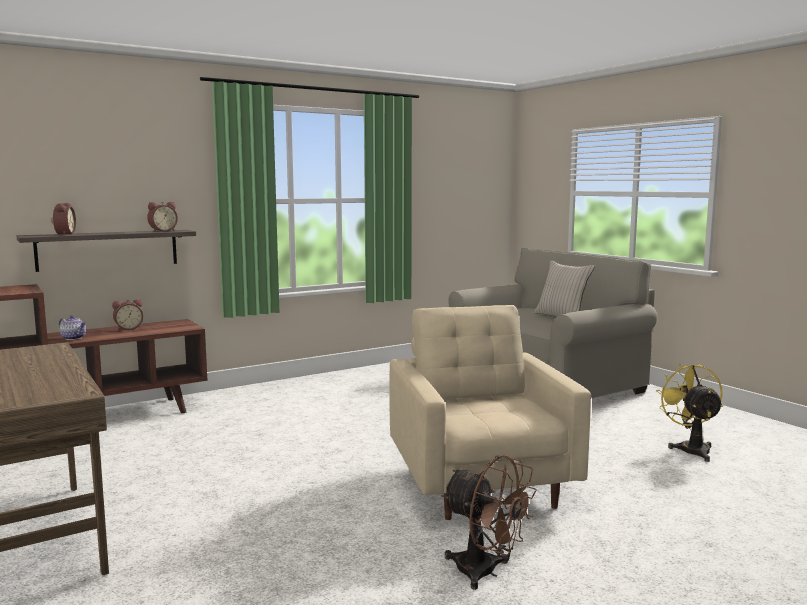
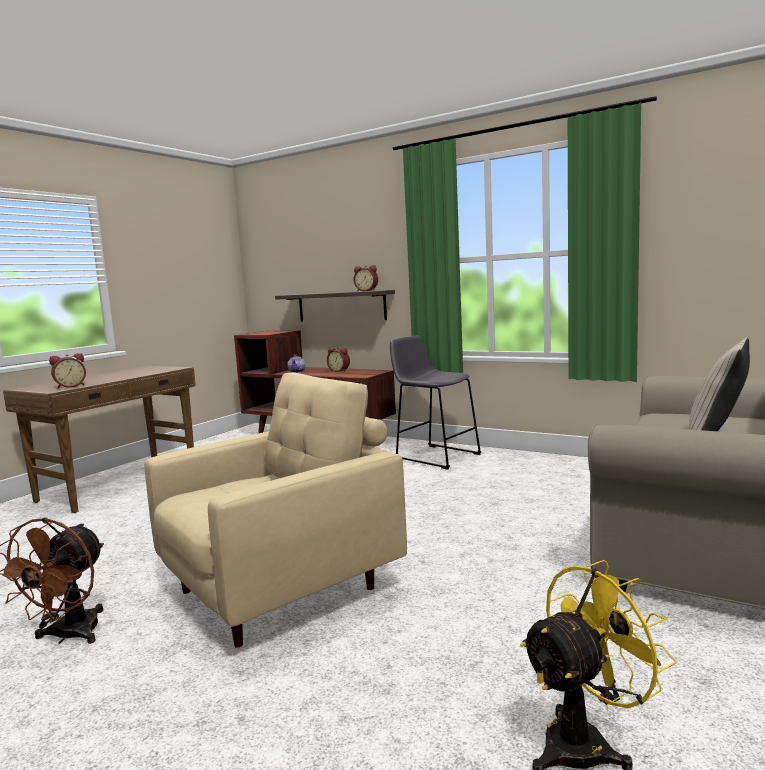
camera: 65 degrees right, 0 degrees up
alarm clock [51,203,76,235] -> alarm clock moved to [49,353,86,389]
none -> grey stool [390,335,481,470]

